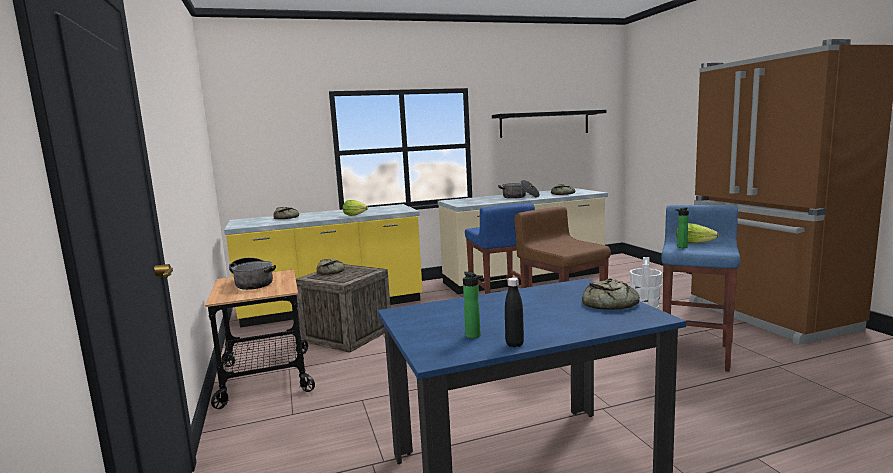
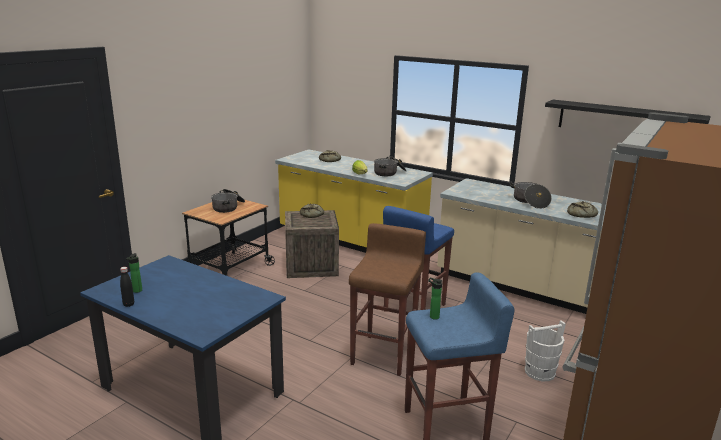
camera: 50 degrees right, 10 degrees up
bread [582,279,640,310] -> none
lettuce [676,223,718,243] -> none
none -> cooking pot [374,156,406,176]

